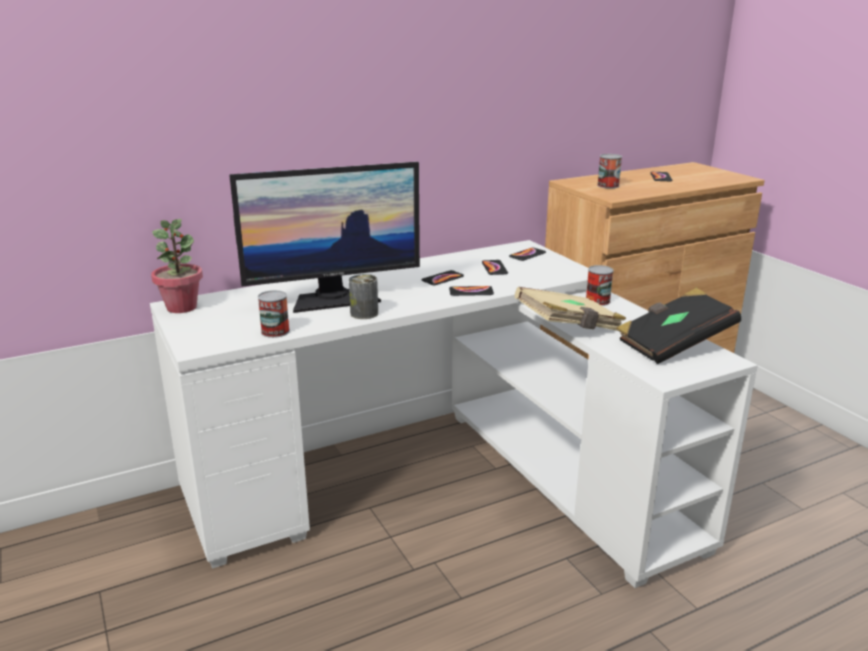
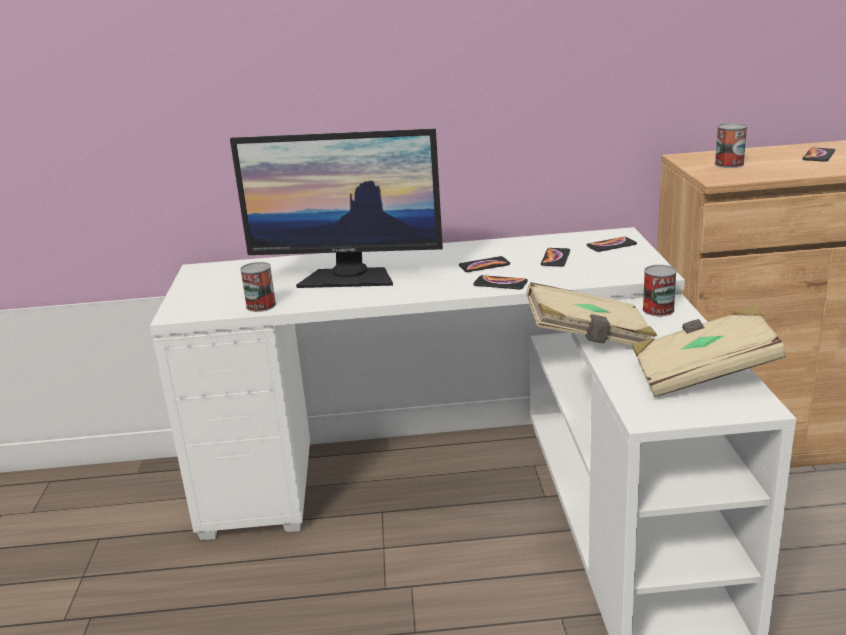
camera: 25 degrees right, 0 degrees up
potted plant [151,219,203,313] -> none
can [349,274,378,319] -> none
black book [616,288,741,364] -> beige book [632,306,786,397]

